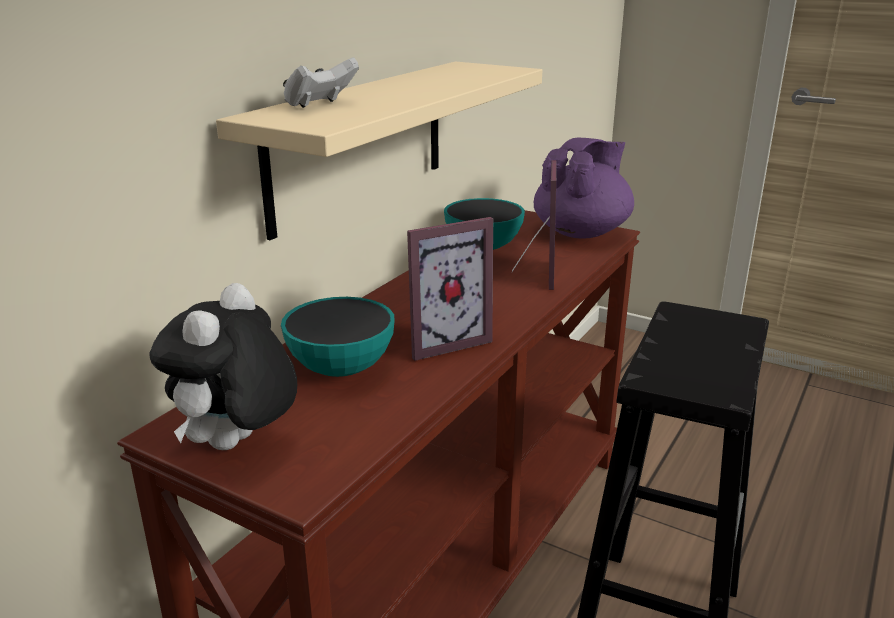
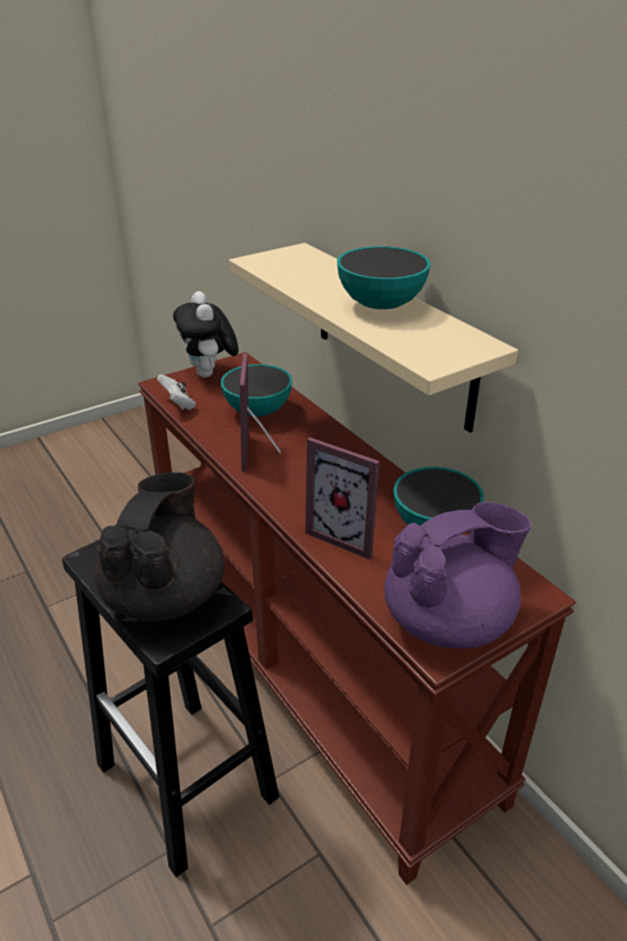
camera: 115 degrees right, 10 degrees up
plush toy [150,283,297,450] -> plush toy turned 150 degrees counterclockwise [173,291,239,378]
white game controller [283,57,359,108] -> white game controller moved to [157,374,196,410]
purple teapot [534,138,634,239] -> purple teapot turned 90 degrees counterclockwise [384,502,531,649]
none -> black teapot [95,472,224,621]
none -> bowl [337,246,431,309]

